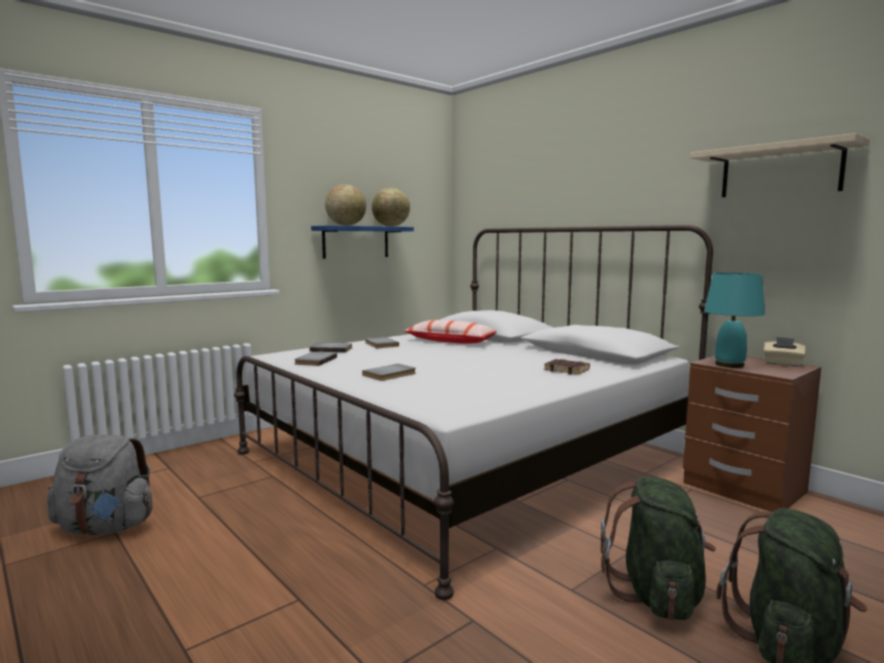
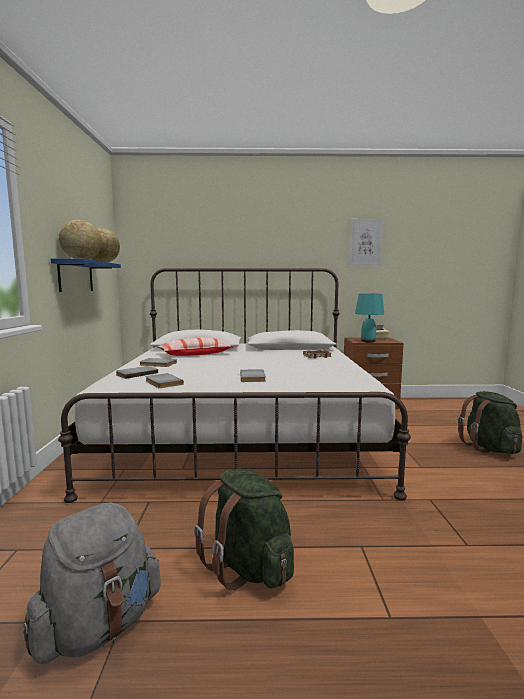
camera: 50 degrees left, 0 degrees up
green backpack [601,477,716,620] -> green backpack moved to [194,469,294,591]
beige shelf [690,133,870,197] -> picture [350,219,383,265]

